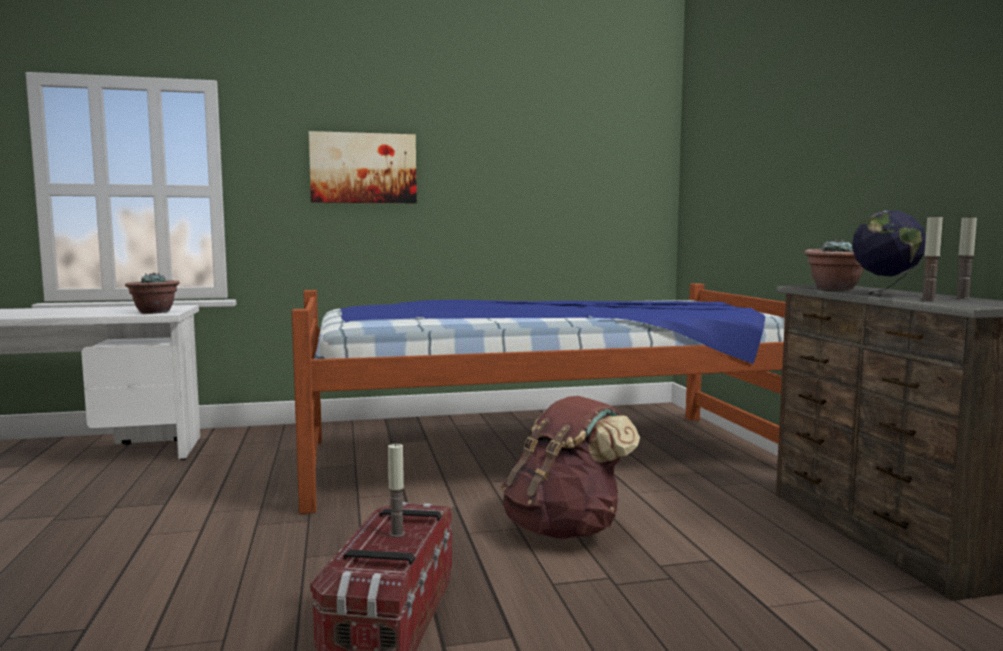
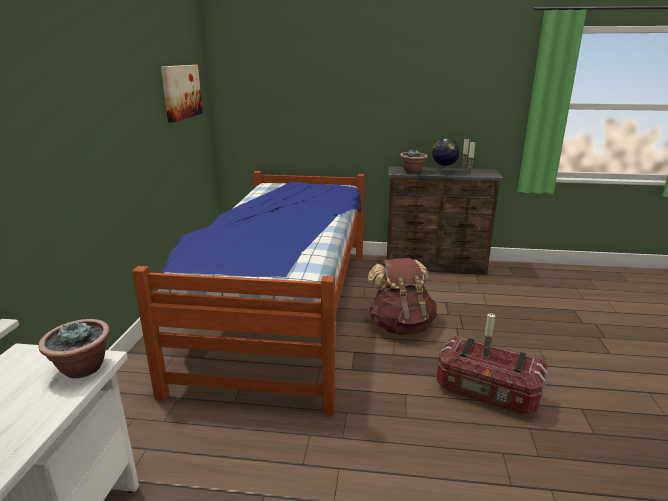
camera: 70 degrees left, 15 degrees up
picture [309,131,417,203] -> picture moved to [161,65,203,123]

